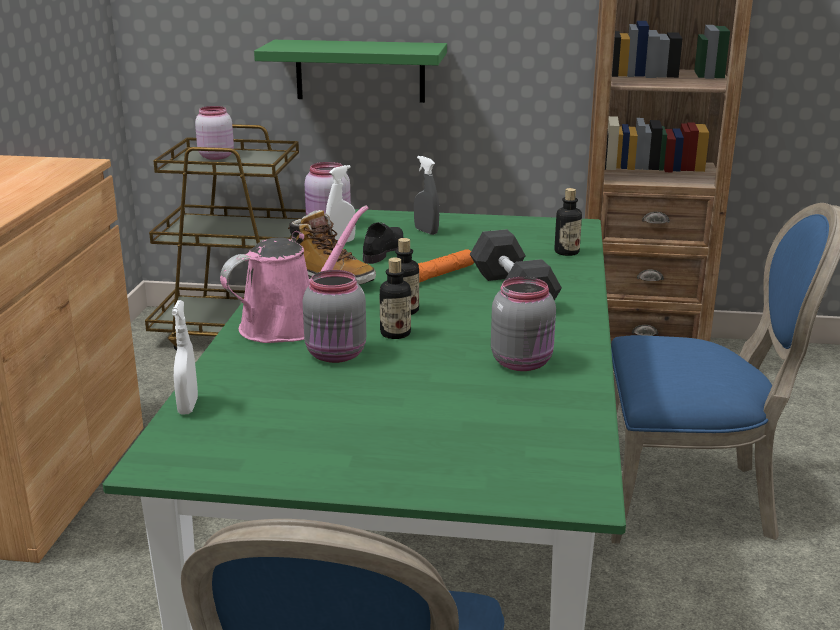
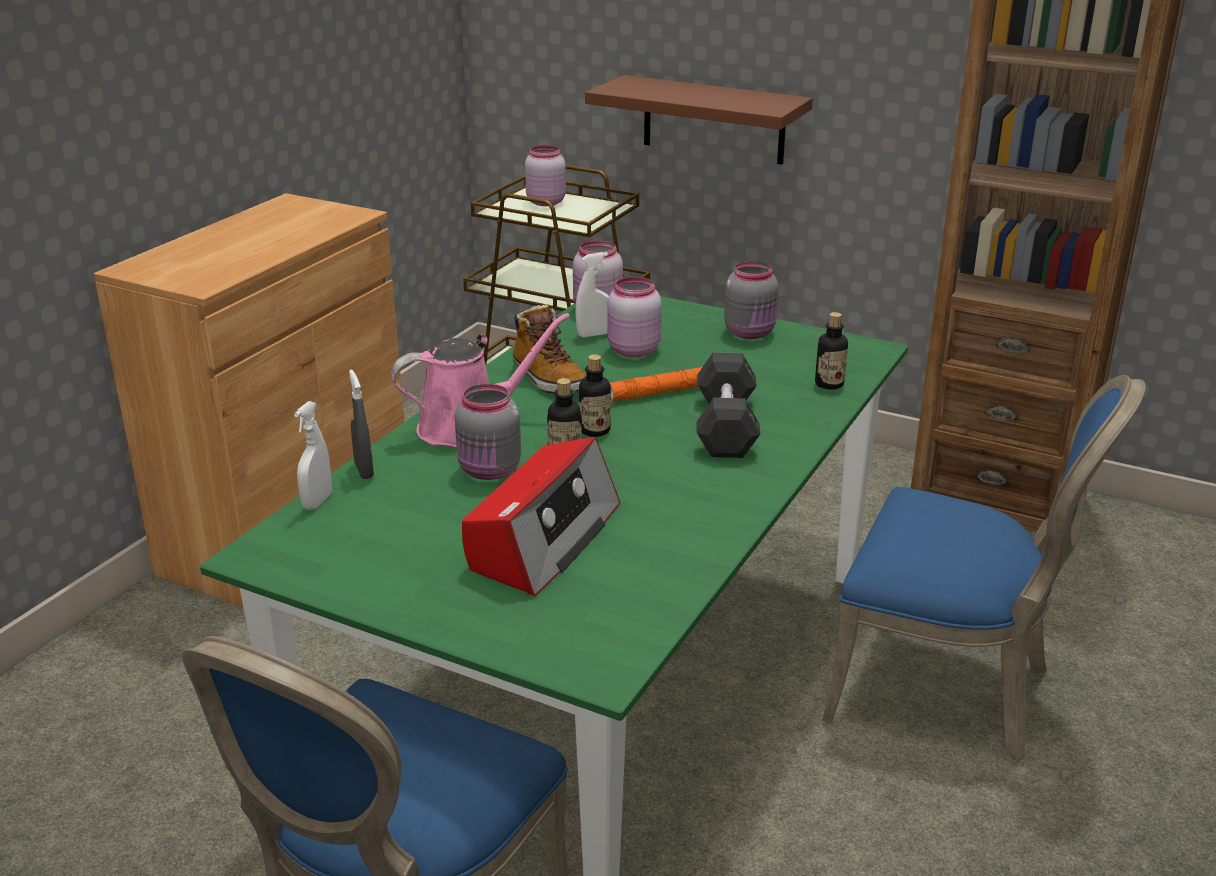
camera: 20 degrees right, 5 degrees up
green shelf [254,40,447,103] -> brown shelf [585,75,813,165]
black shoe [363,222,403,264] -> pink jar [608,277,662,357]
grey spray bottle [414,156,439,235] -> grey spray bottle moved to [349,370,374,479]
grey jar [491,277,556,371] -> grey jar moved to [724,261,779,339]
none -> radio [462,437,620,596]

